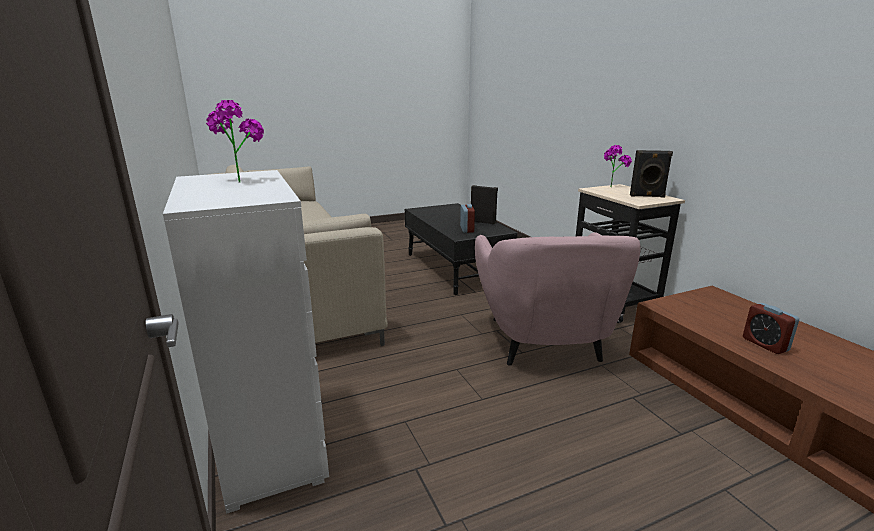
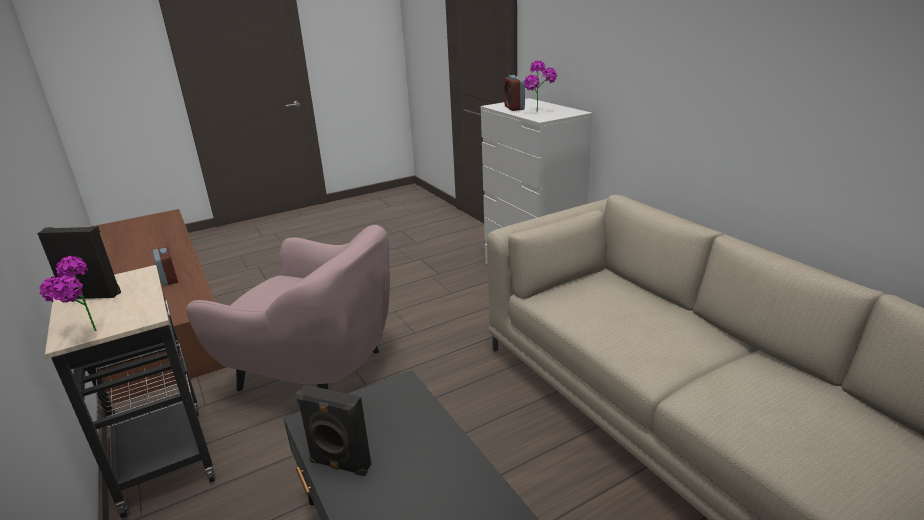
camera: 175 degrees right, 5 degrees up
alarm clock [460,204,475,233] -> alarm clock moved to [504,75,525,111]
pink armchair [475,232,641,366] -> pink armchair turned 120 degrees clockwise [186,225,390,391]

